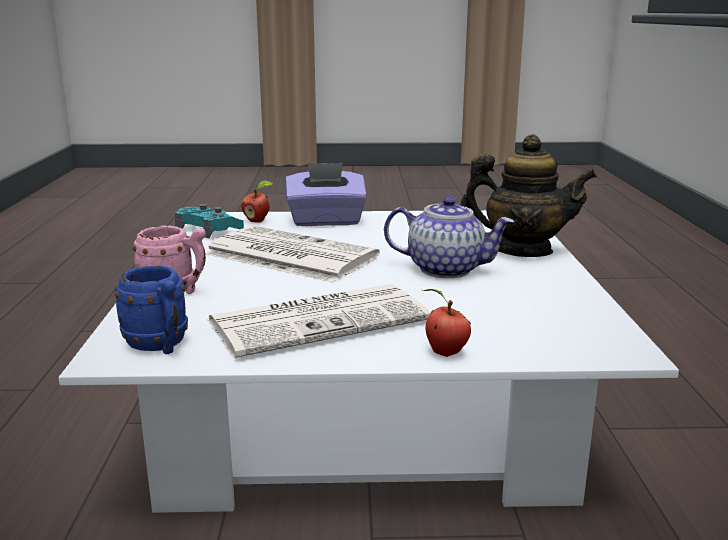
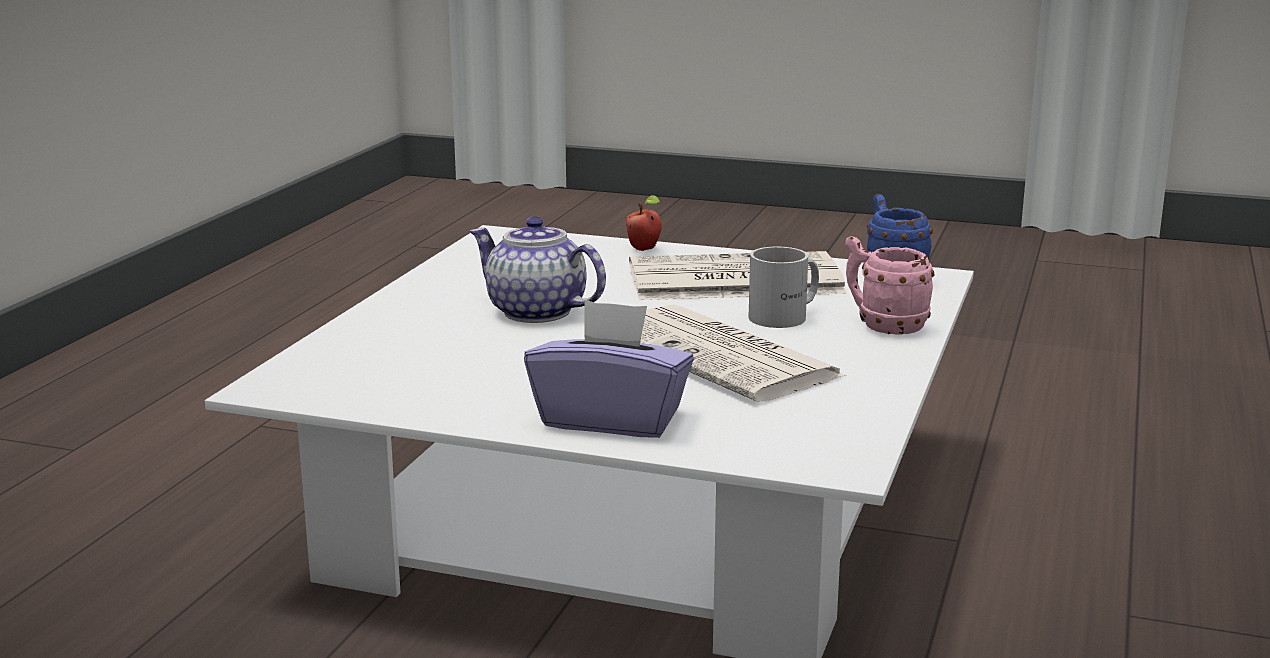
camera: 160 degrees left, 0 degrees up
turquoise game controller [175,204,244,239] -> none
apple [241,180,273,223] -> none
teapot [460,134,597,257] -> none
none -> white mug [749,247,819,328]

